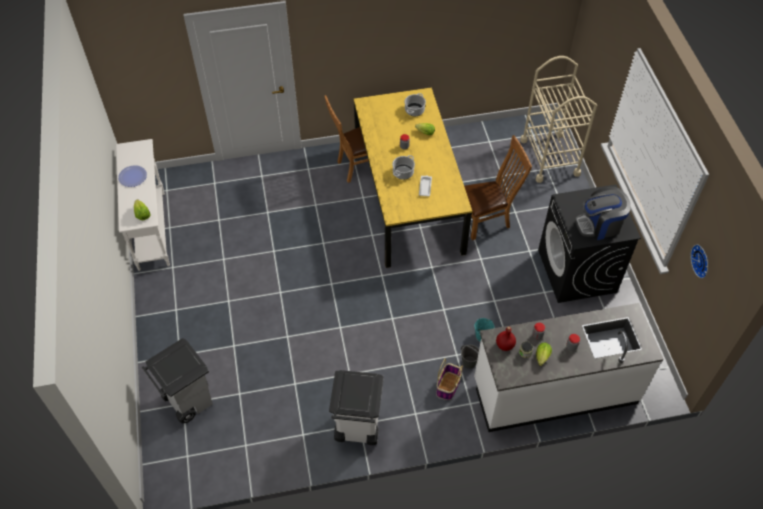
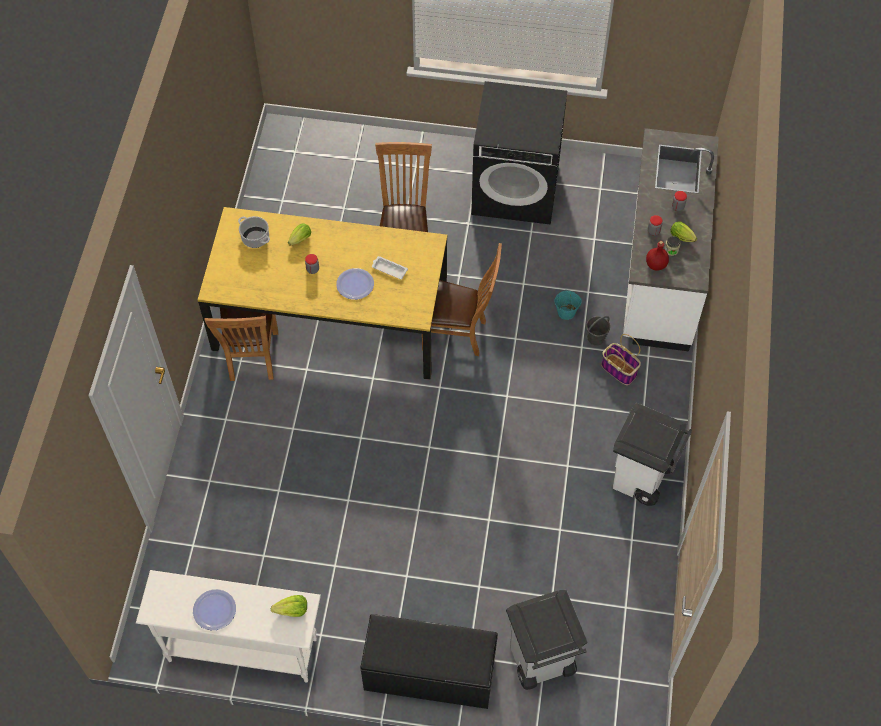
camera: 70 degrees left, 5 degrees up
cooking pot [392,155,415,180] -> plate [336,268,374,300]
beige cart [520,56,597,183] -> none
coffee machine [575,187,631,240] -> none
wall clock [690,244,708,278] -> none
none -> black bench [360,614,498,709]
none -> brown chair [422,243,502,356]

